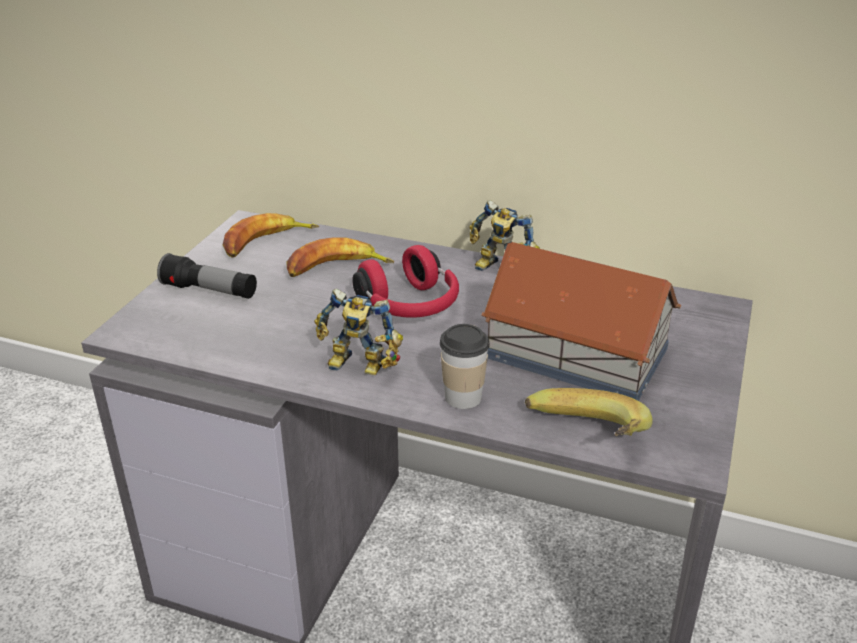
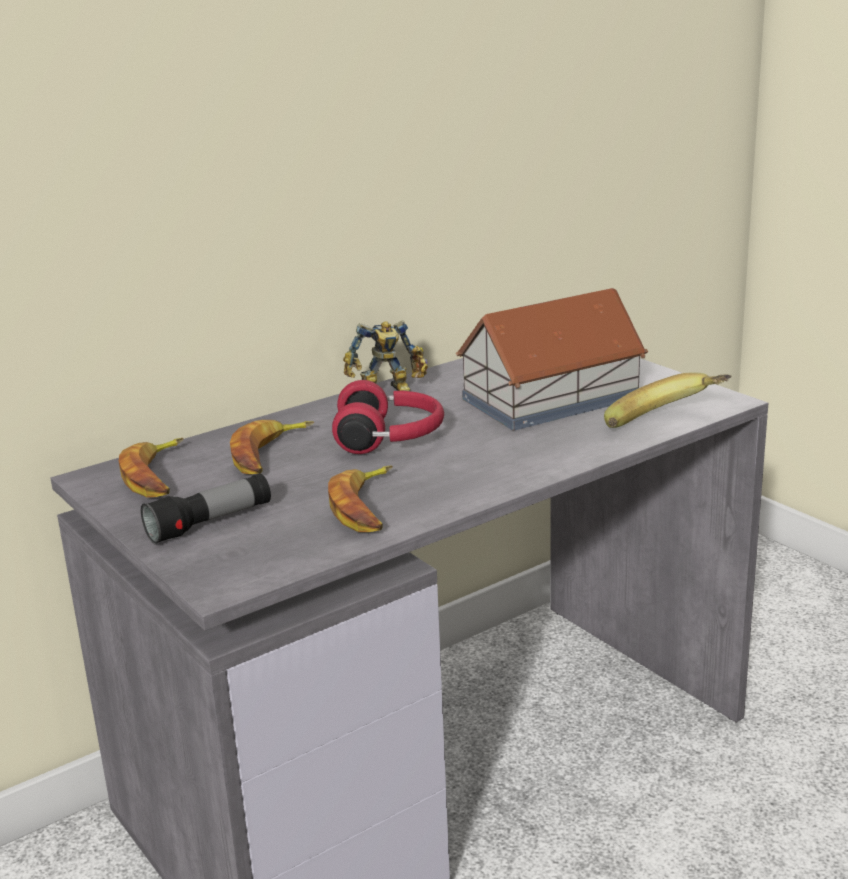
camera: 55 degrees left, 10 degrees down
toy robot [314,289,403,376] -> none
cup [440,324,490,409] -> none
none -> banana [328,465,393,532]

